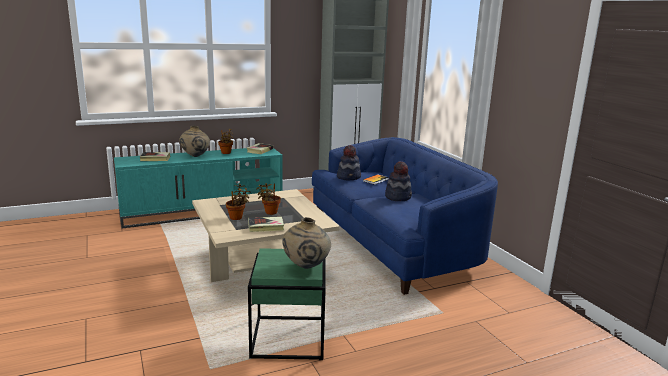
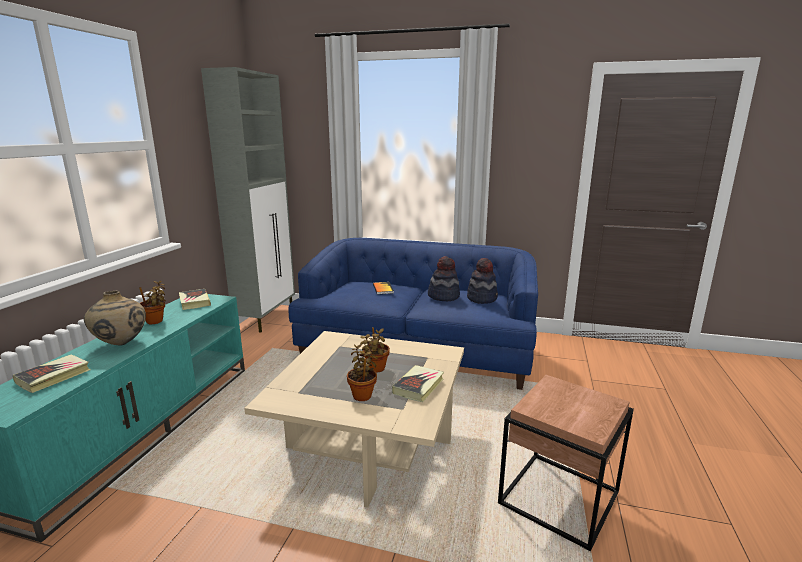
camera: 50 degrees left, 0 degrees up
green side table [248,248,326,360] -> brown side table [498,375,634,551]
beige vase [282,217,331,269] -> none
hat [337,145,361,180] -> hat moved to [467,258,498,304]

